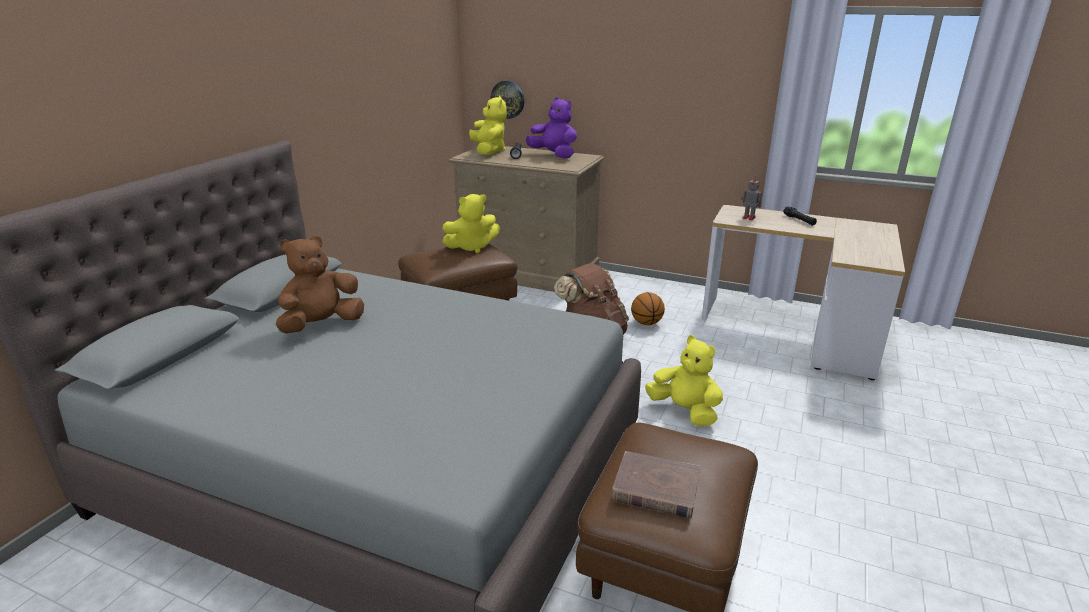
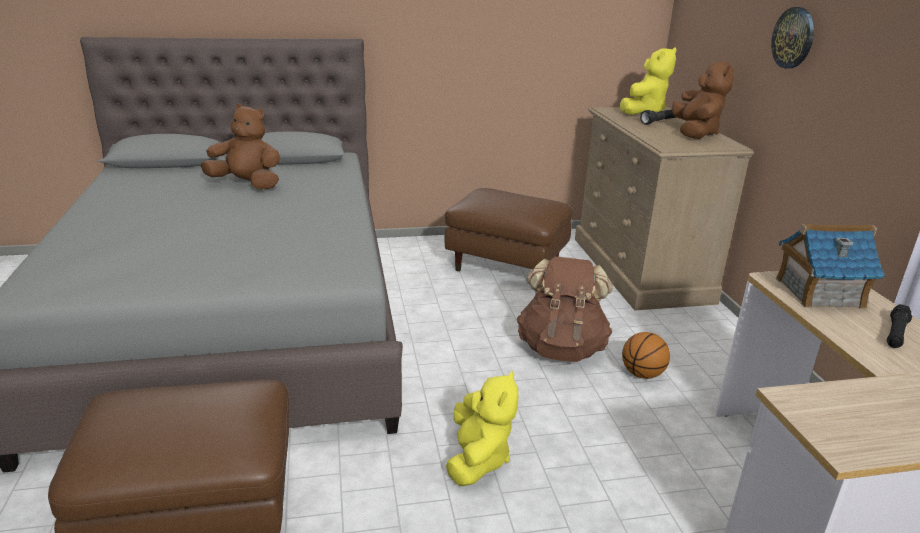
camera: 55 degrees right, 0 degrees up
yellow plush toy [442,194,500,254] -> none
wall clock [490,81,524,119] -> wall clock moved to [771,7,814,68]
purple plush toy [526,97,577,159] -> brown plush toy [672,60,734,139]
brown book [612,451,700,518] -> none
toy robot [741,176,762,220] -> toy house [776,224,885,309]

